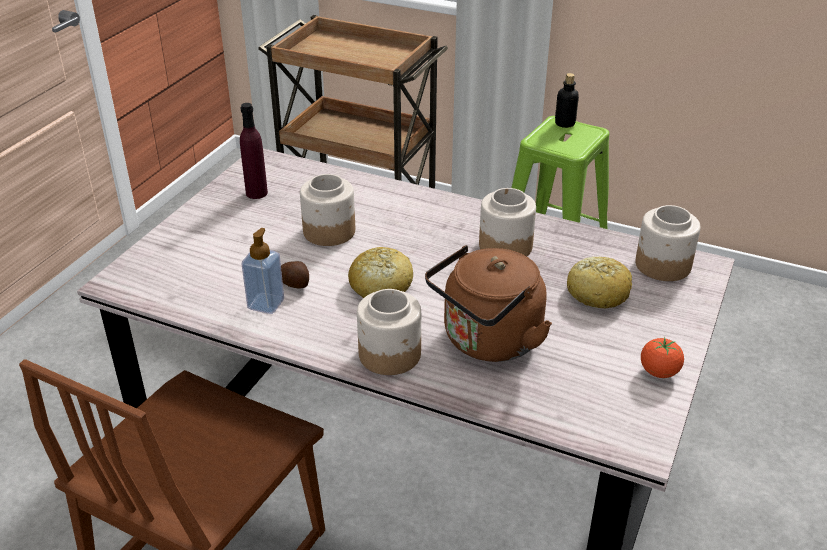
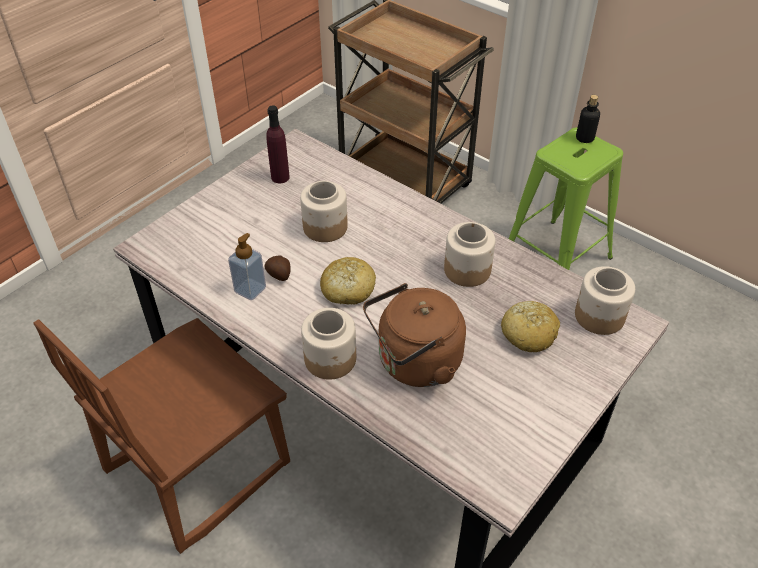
camera: 15 degrees right, 10 degrees up
tomato [641,337,684,378] -> none

